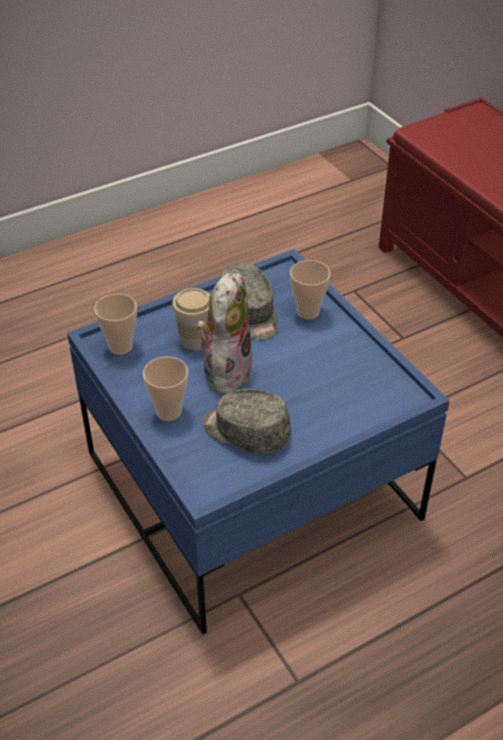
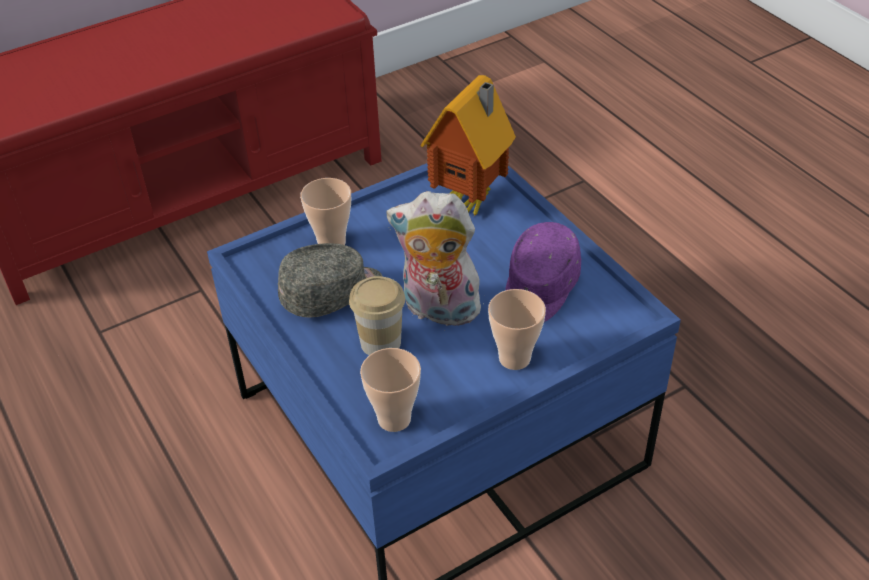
camera: 90 degrees left, 0 degrees up
grey cap [202,389,291,454] -> purple cap [505,222,581,322]
none -> toy house [420,75,516,216]

